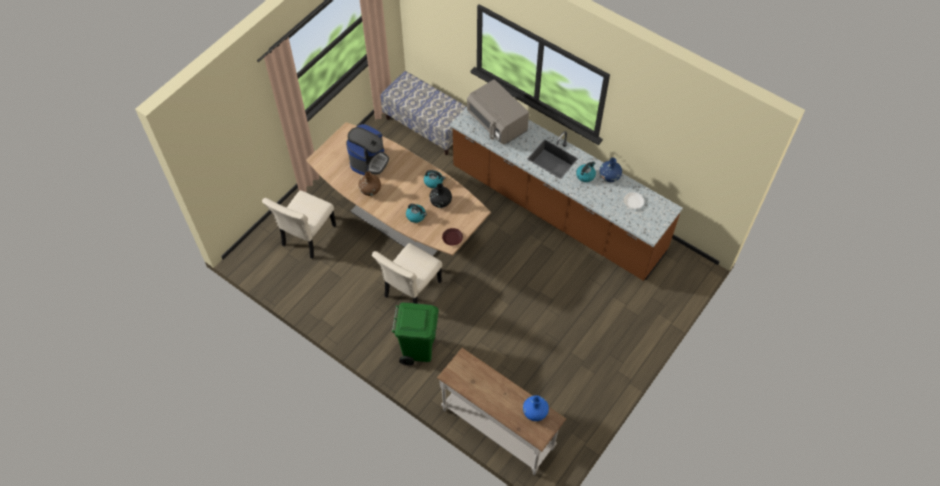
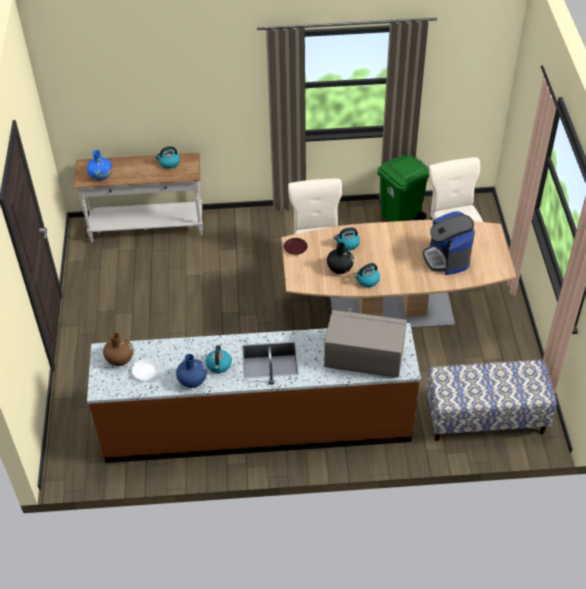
camera: 140 degrees right, 10 degrees down
brown vase [358,171,381,196] -> brown vase moved to [103,332,133,366]
green trash can [392,302,439,365] -> green trash can moved to [378,154,429,222]
none -> kettle [155,146,180,169]

